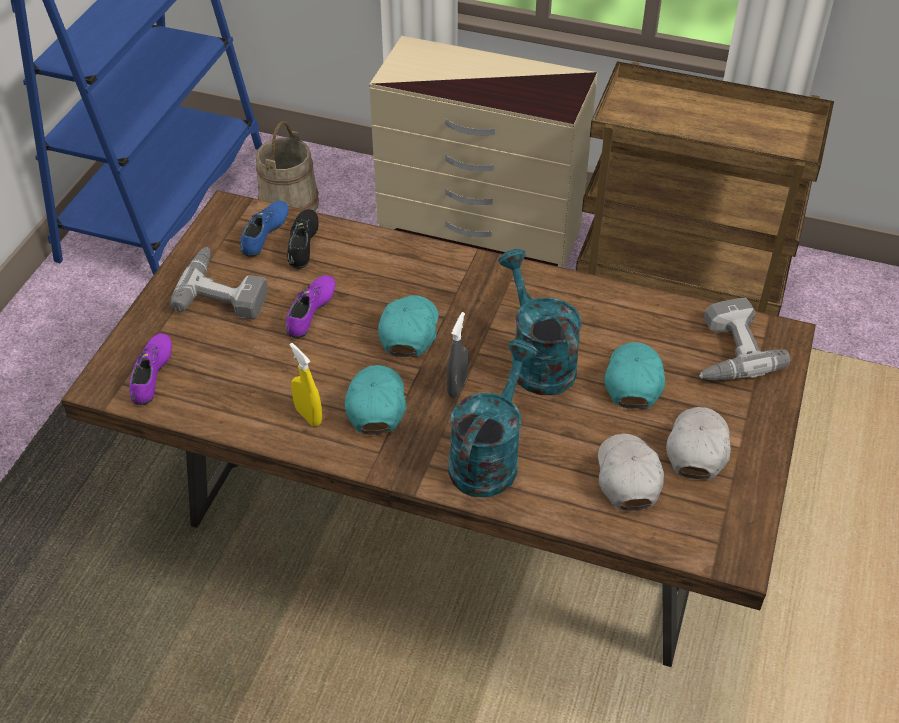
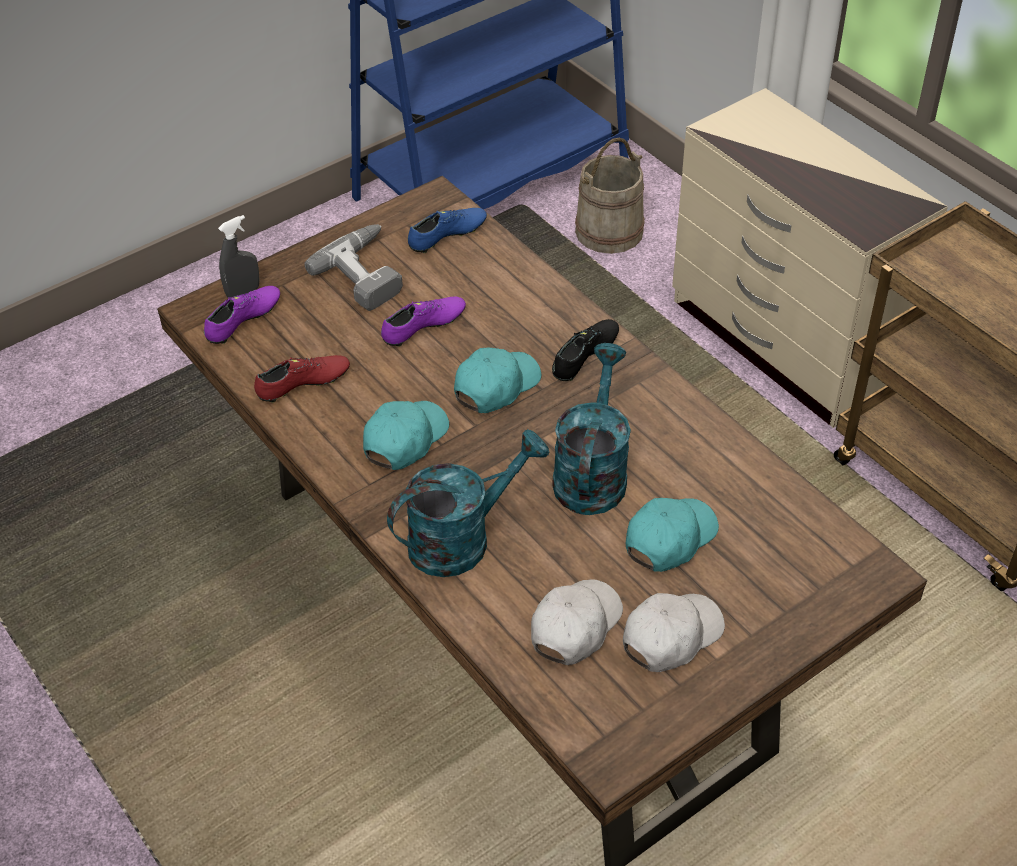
camera: 35 degrees right, 0 degrees up
black shoe [287,209,319,268] -> black shoe moved to [552,319,619,381]
yellow spray bottle [290,343,322,426] -> none
grey spray bottle [447,312,468,398] -> grey spray bottle moved to [218,215,259,298]
power drill [699,298,790,380] -> none
none -> red shoe [254,355,350,403]

